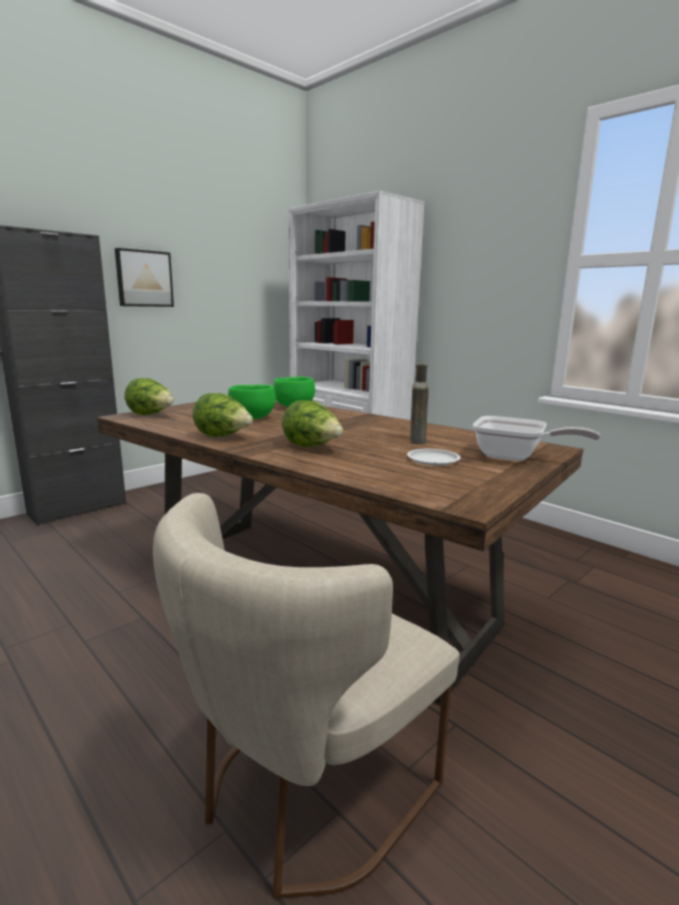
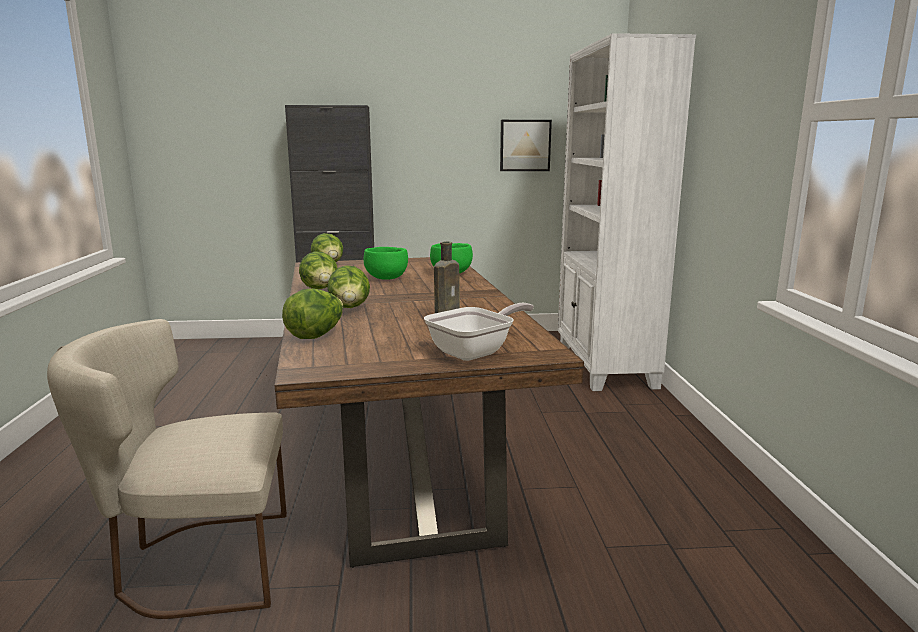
camera: 40 degrees right, 0 degrees up
picture [115,248,174,307] -> picture moved to [500,120,552,171]
white plate [407,449,461,466] -> none
frying pan [473,416,600,461] -> frying pan turned 105 degrees counterclockwise [424,303,534,361]
none -> lettuce [282,289,343,339]

